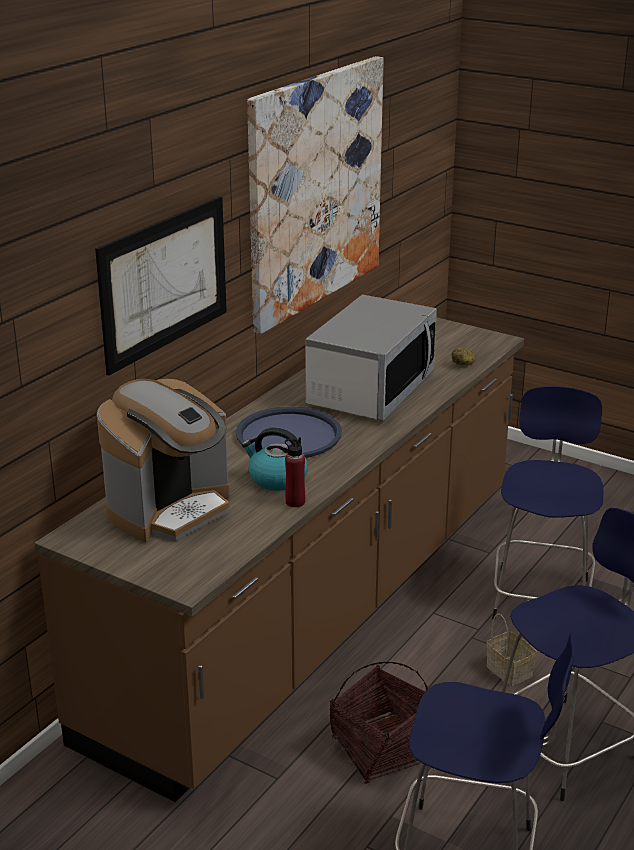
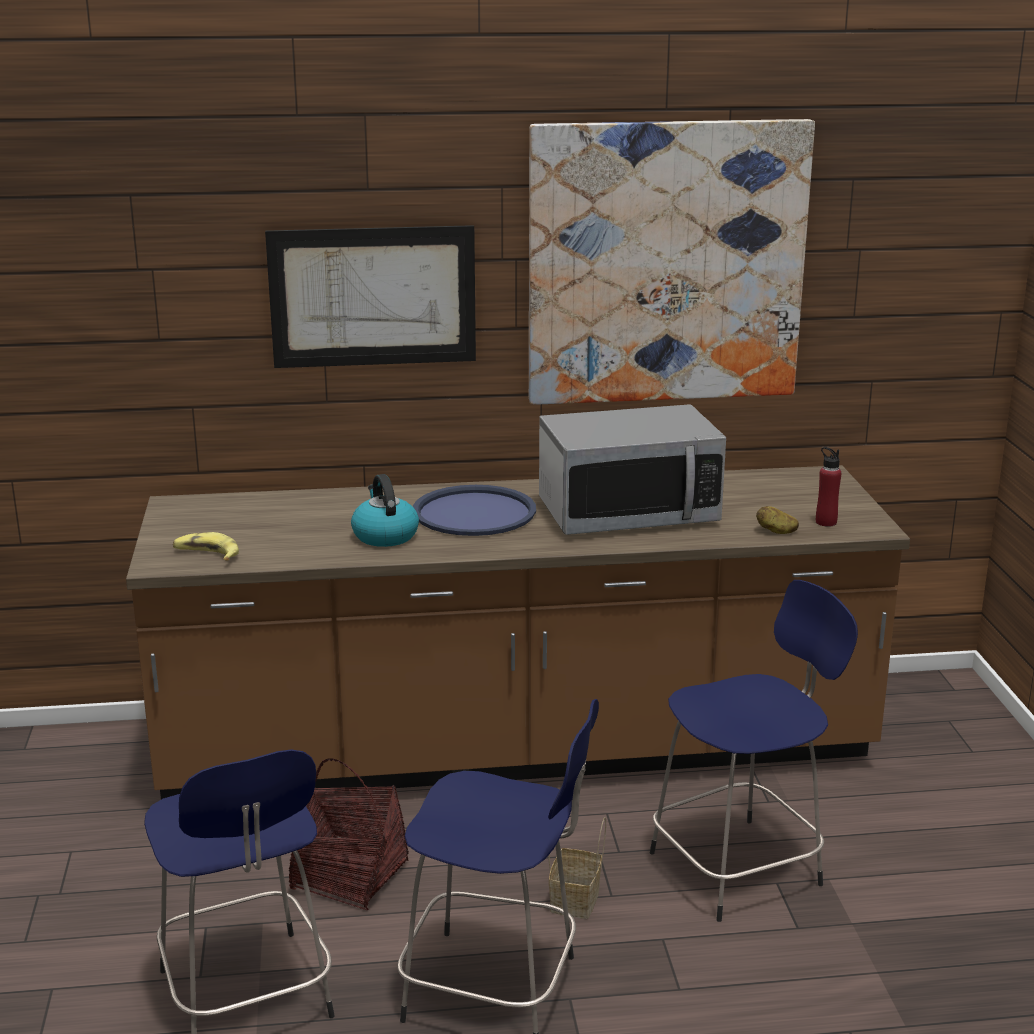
camera: 50 degrees right, 5 degrees down
coffee machine [97,379,229,542] -> none
red bottle [285,437,305,507] -> red bottle moved to [816,447,842,527]
none -> banana [173,532,239,561]

